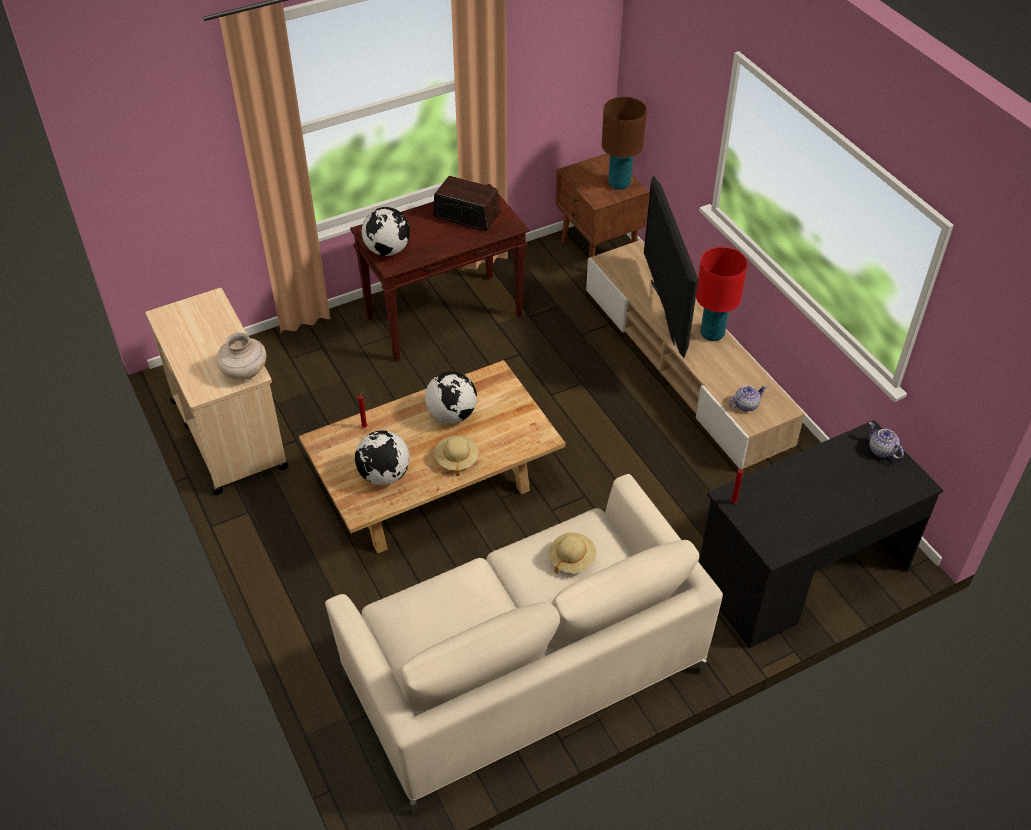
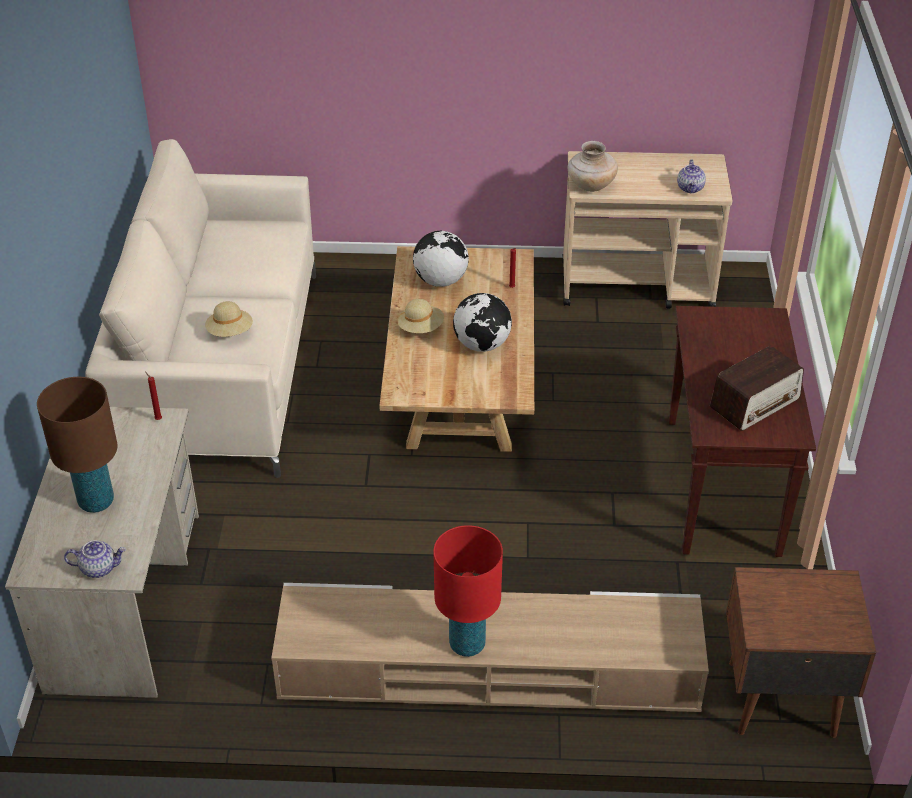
camera: 120 degrees right, 5 degrees down
globe [362,207,410,256] -> none
brown table lamp [602,97,647,190] -> brown table lamp moved to [37,377,118,513]
television [644,175,698,358] -> none
black desk [699,420,943,648] -> beige desk [5,407,199,698]
teapot [729,385,767,411] -> teapot moved to [677,160,706,193]

